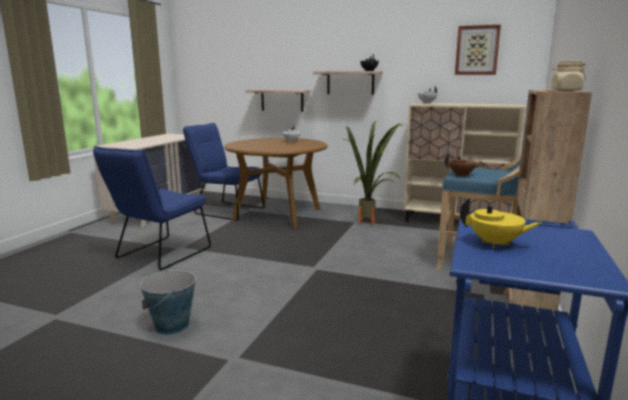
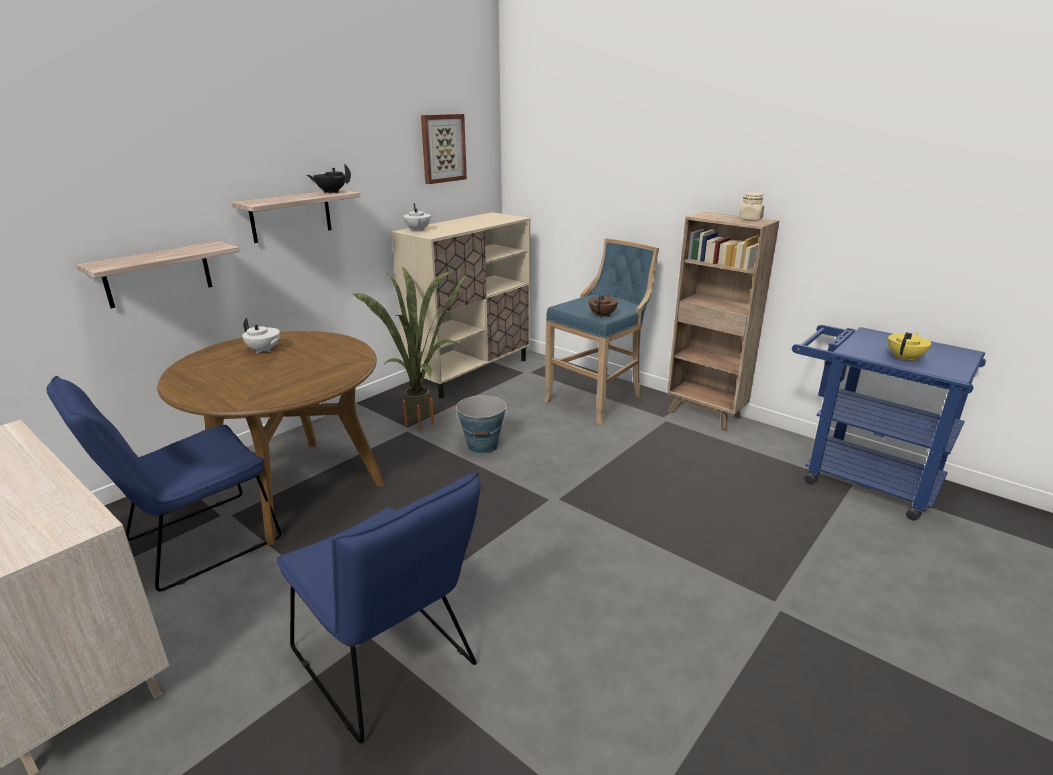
camera: 70 degrees left, 10 degrees up
bucket [140,269,196,335] -> bucket moved to [456,395,507,454]

